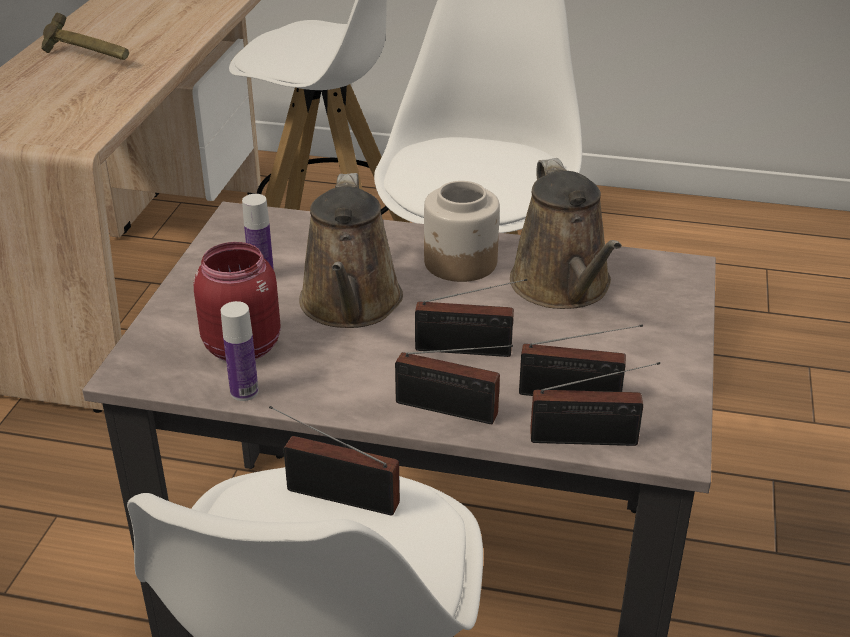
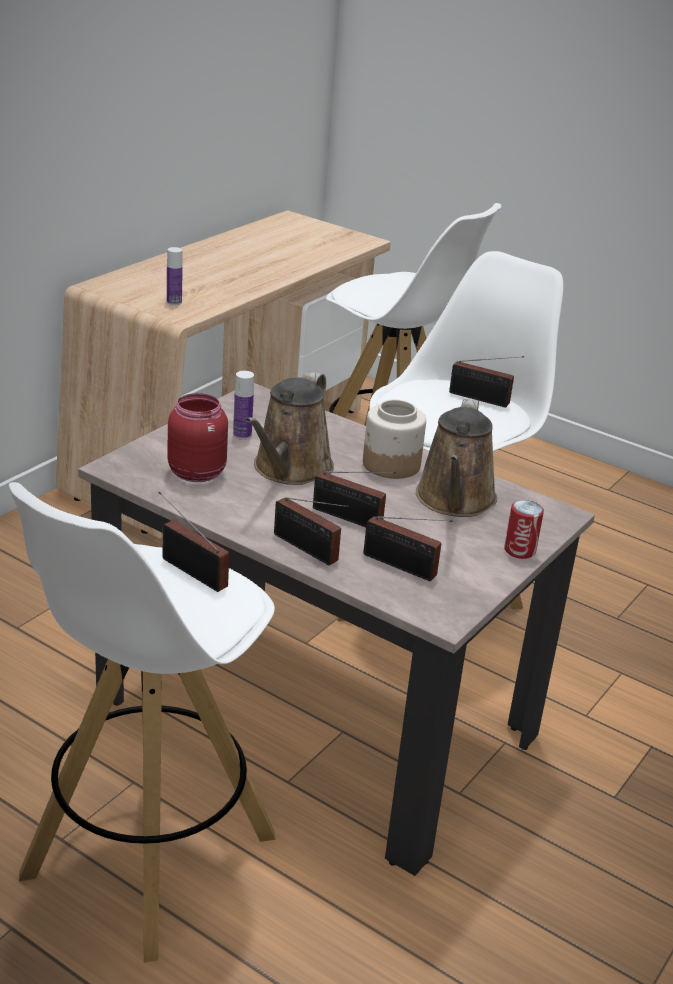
camera: 20 degrees right, 5 degrees down
hammer [41,13,129,60] -> none
bottle [221,301,259,401] -> bottle moved to [167,247,183,305]
radio [530,362,660,446] -> radio moved to [449,356,524,408]
none -> can [504,500,544,559]

